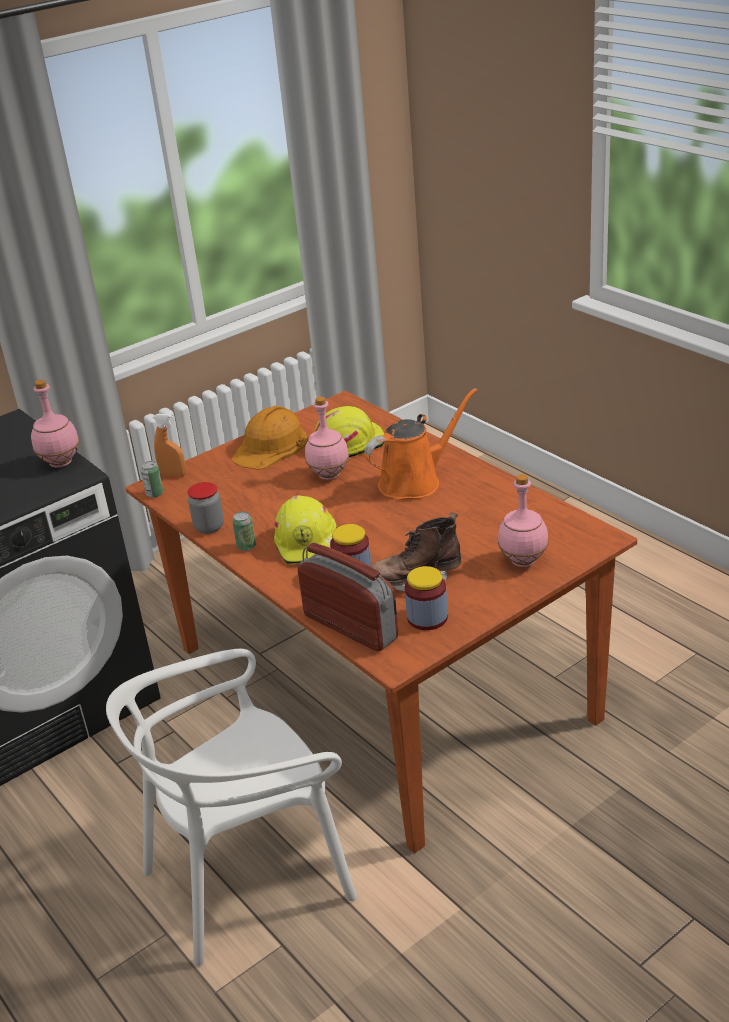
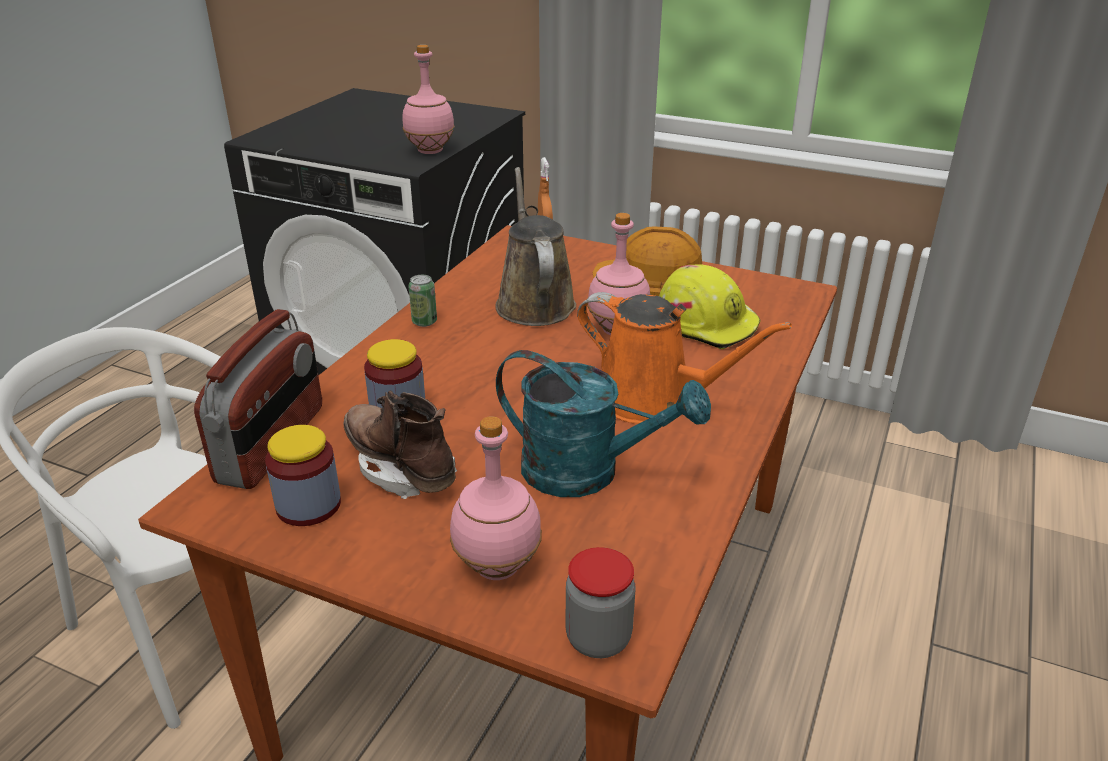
camera: 60 degrees right, 0 degrees up
can [140,461,163,498] -> none
jar [188,482,224,534] -> jar moved to [565,547,636,658]
yellow hard hat [274,495,337,564] -> none
none -> brown watering can [495,167,576,326]
none -> turquoise watering can [496,350,711,497]

